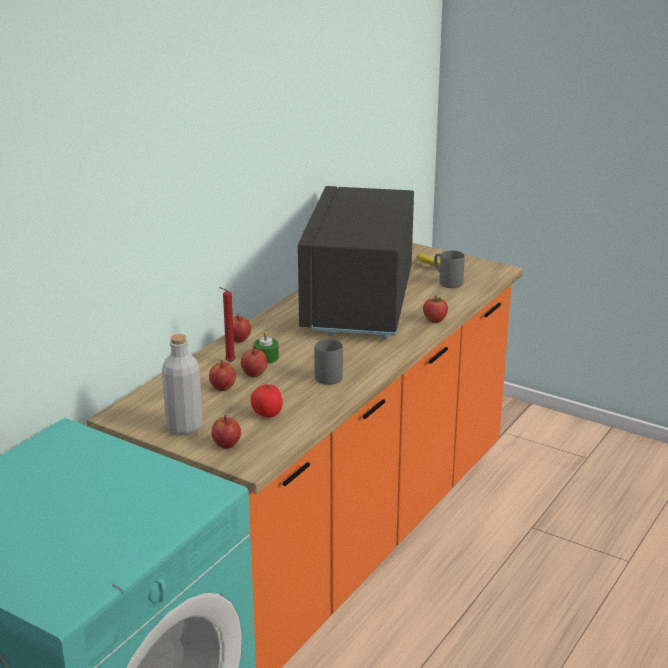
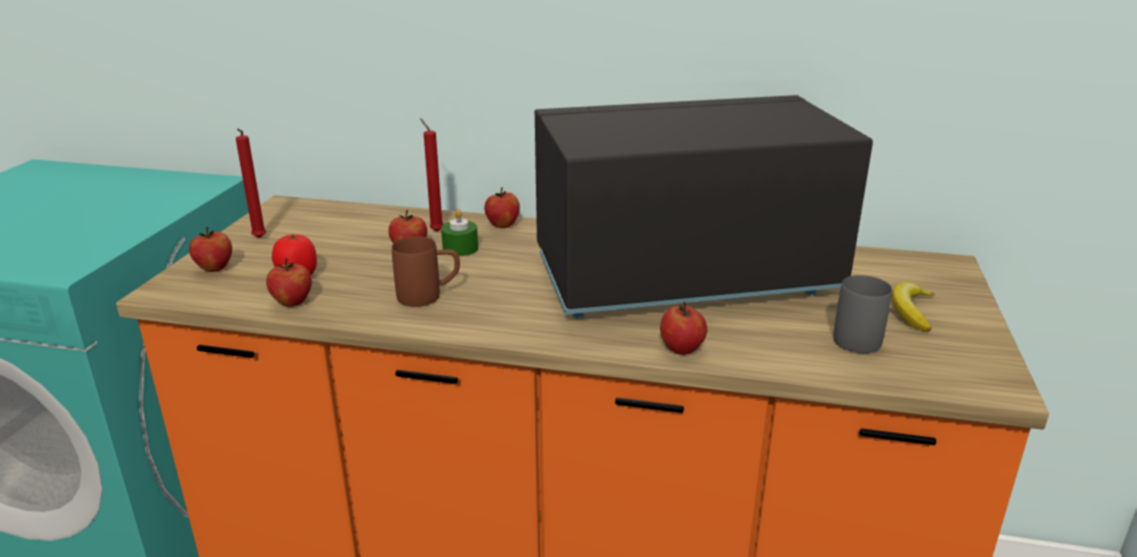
camera: 70 degrees right, 0 degrees up
grey bottle [162,334,203,435] -> red candle [236,129,266,238]
apple [209,360,236,391] -> apple moved to [266,258,312,307]
grey mug [314,339,343,385] -> brown mug [392,236,460,307]

